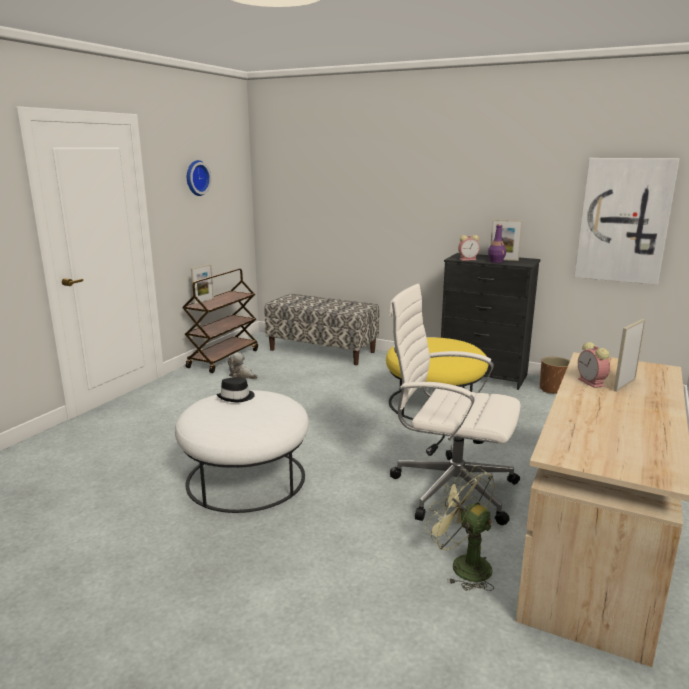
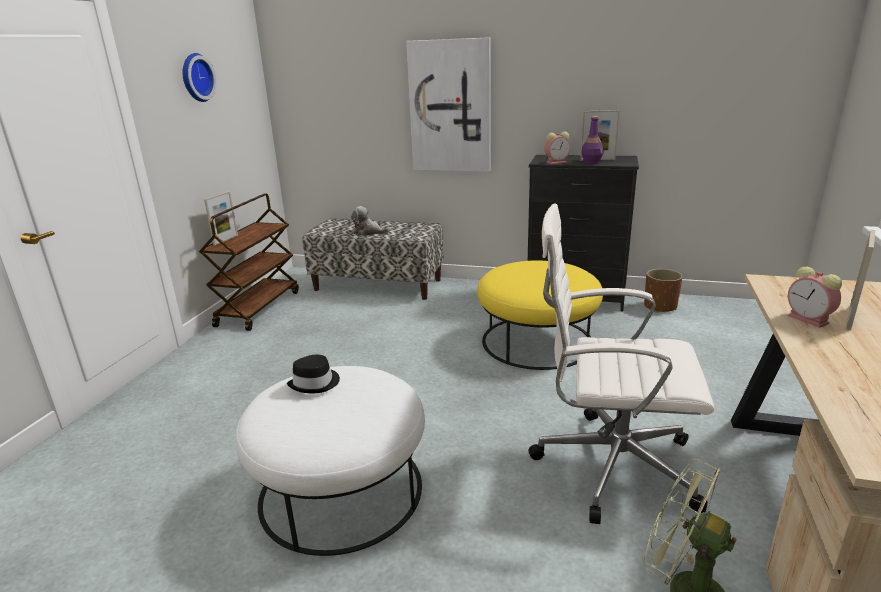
camera: 10 degrees left, 5 degrees up
plush toy [228,353,258,379] -> plush toy moved to [351,206,389,235]
picture [574,158,679,285] -> picture moved to [406,37,491,172]

